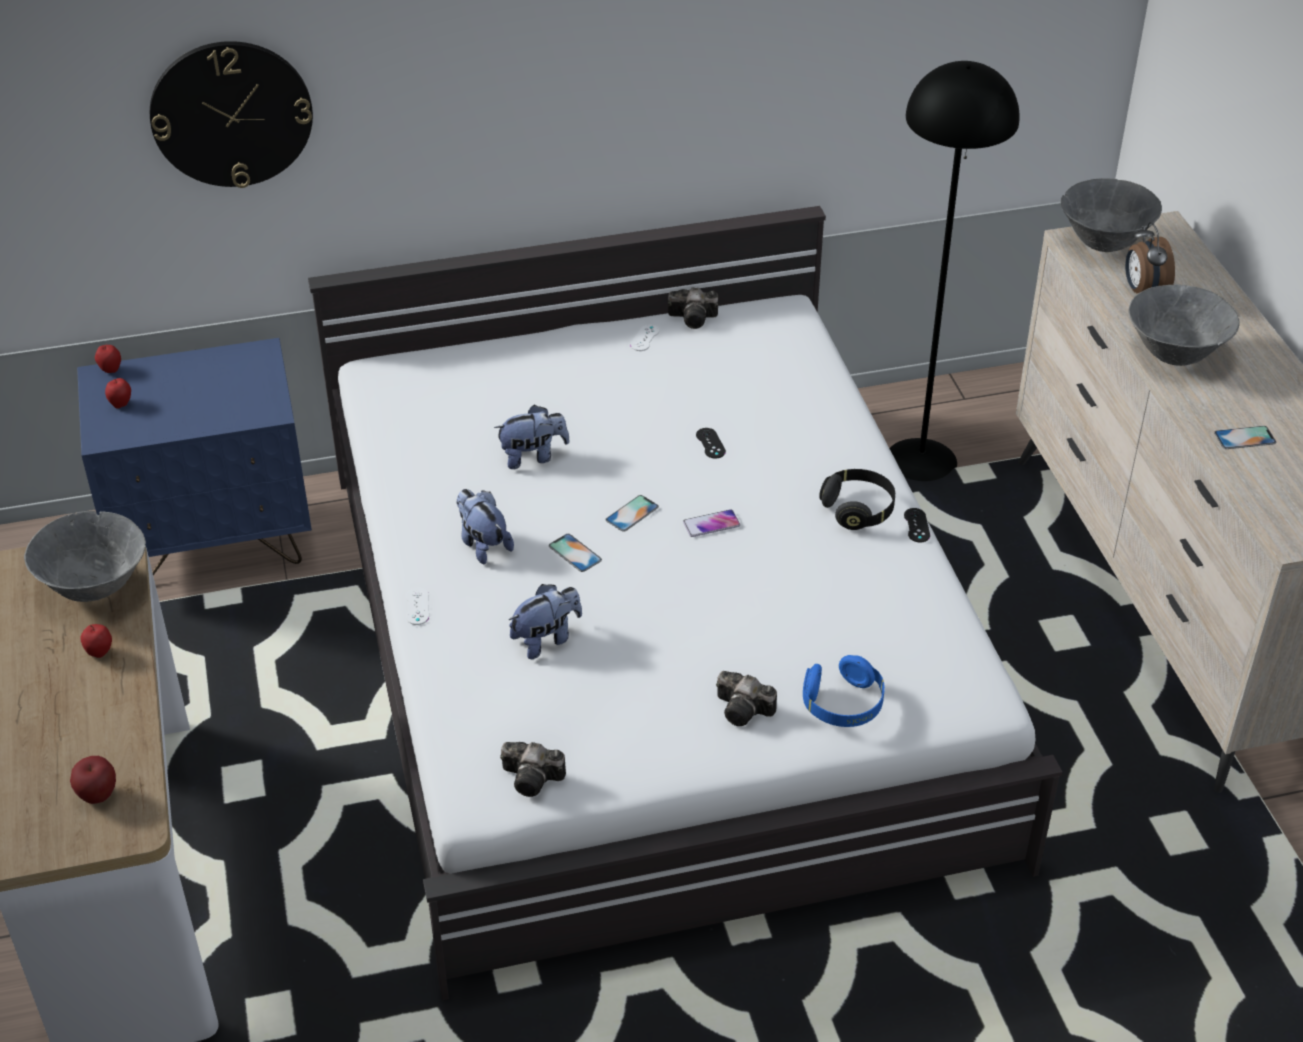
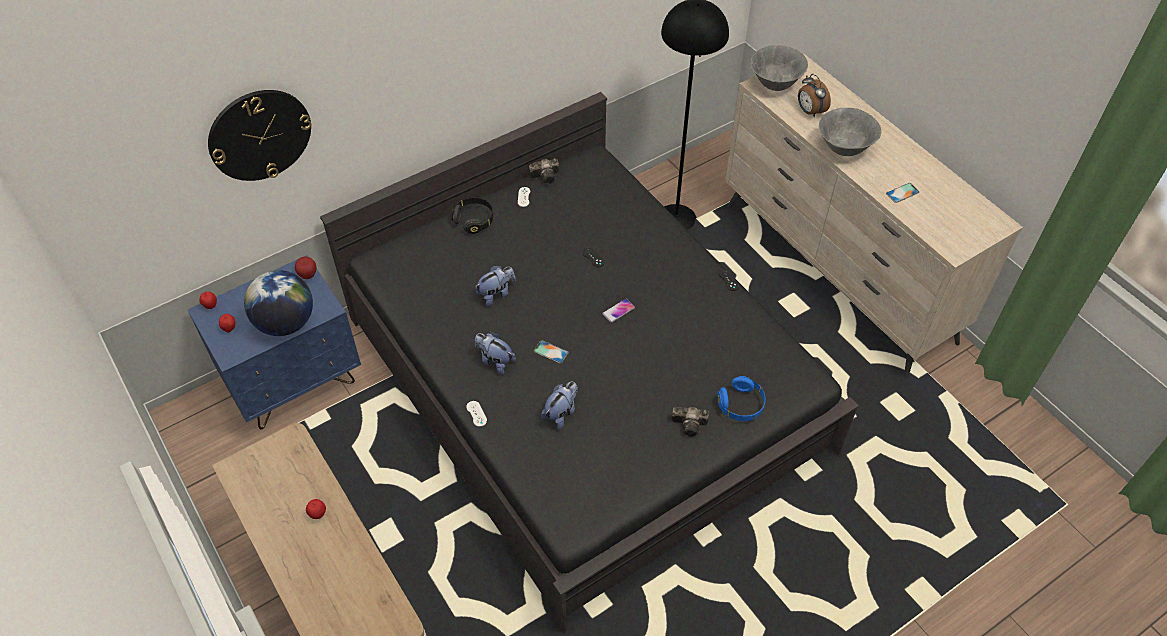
camera: 20 degrees left, 10 degrees up
grey bowl [24,511,146,602] -> none
apple [70,756,116,804] -> apple moved to [295,257,317,279]
white bed [308,206,1062,1000] -> black bed [320,92,859,633]
camera [500,742,566,797] -> none
phone [606,495,659,532] -> none
black headphones [819,469,895,530] -> black headphones moved to [451,198,493,234]
none -> globe [244,270,313,336]

